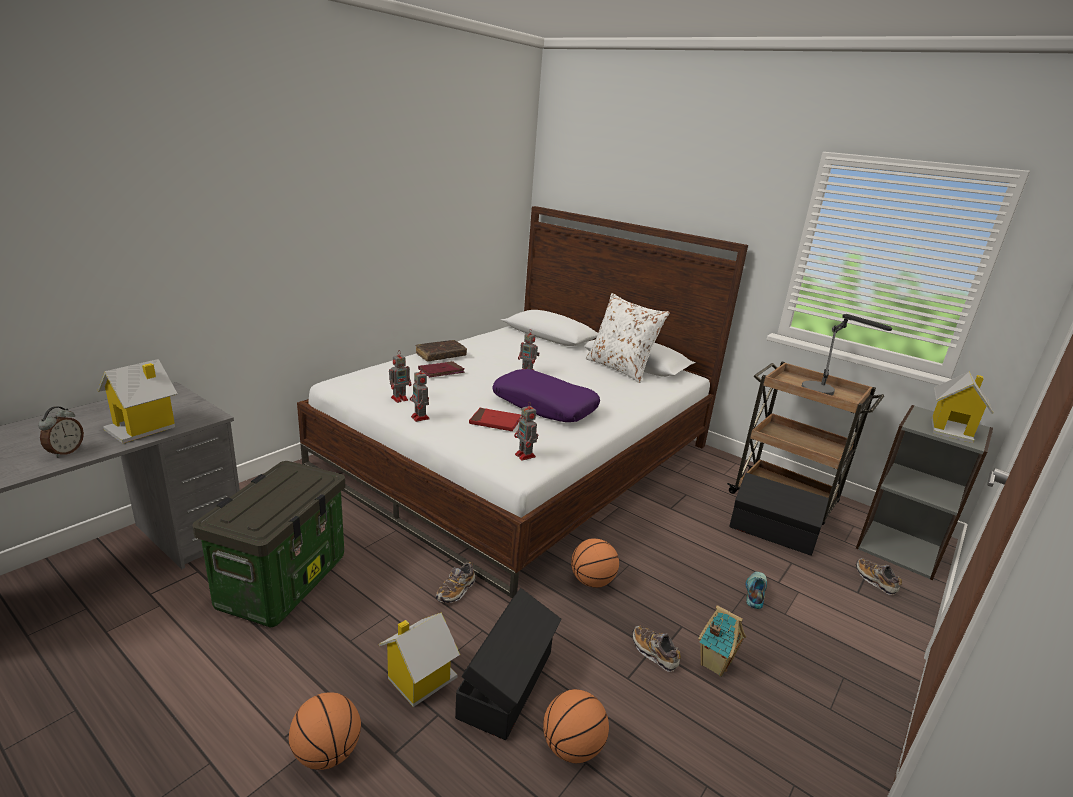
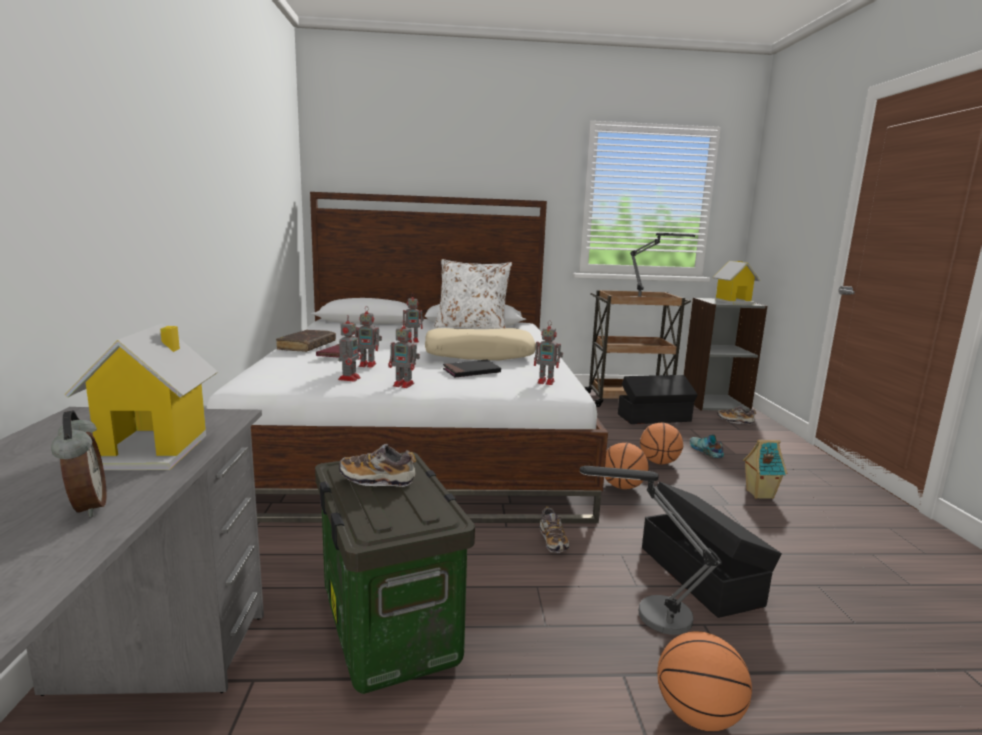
camera: 40 degrees left, 10 degrees down
toy house [379,612,460,707] -> table lamp [580,466,722,635]
red book [469,408,521,431] -> black book [443,360,501,378]
purple pillow [492,369,600,422] -> beige pillow [425,328,536,360]
basketball [543,689,609,763] -> basketball moved to [640,422,683,464]
shoe [632,625,681,672] -> shoe moved to [339,444,416,487]
none -> toy robot [355,307,382,367]

